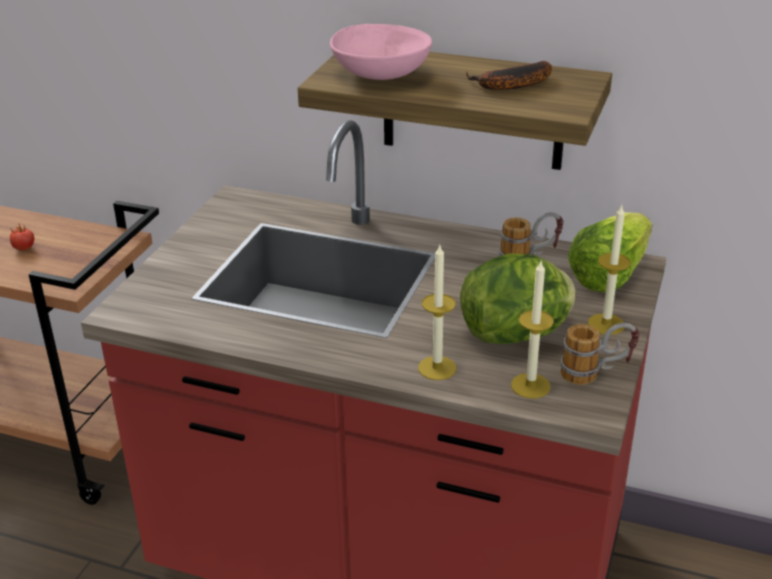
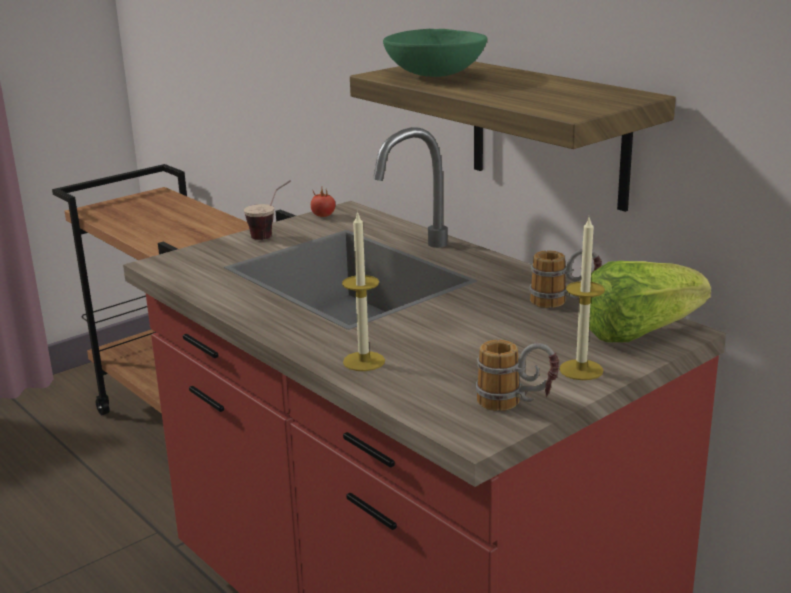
camera: 30 degrees right, 10 degrees down
tomato [10,224,34,250] -> tomato moved to [311,189,335,217]
pink bowl [330,24,432,80] -> green bowl [383,29,488,77]
lettuce [460,253,576,344] -> none
banana [466,61,552,90] -> none
candle [511,261,554,398] -> none
none -> cup [244,180,291,240]

